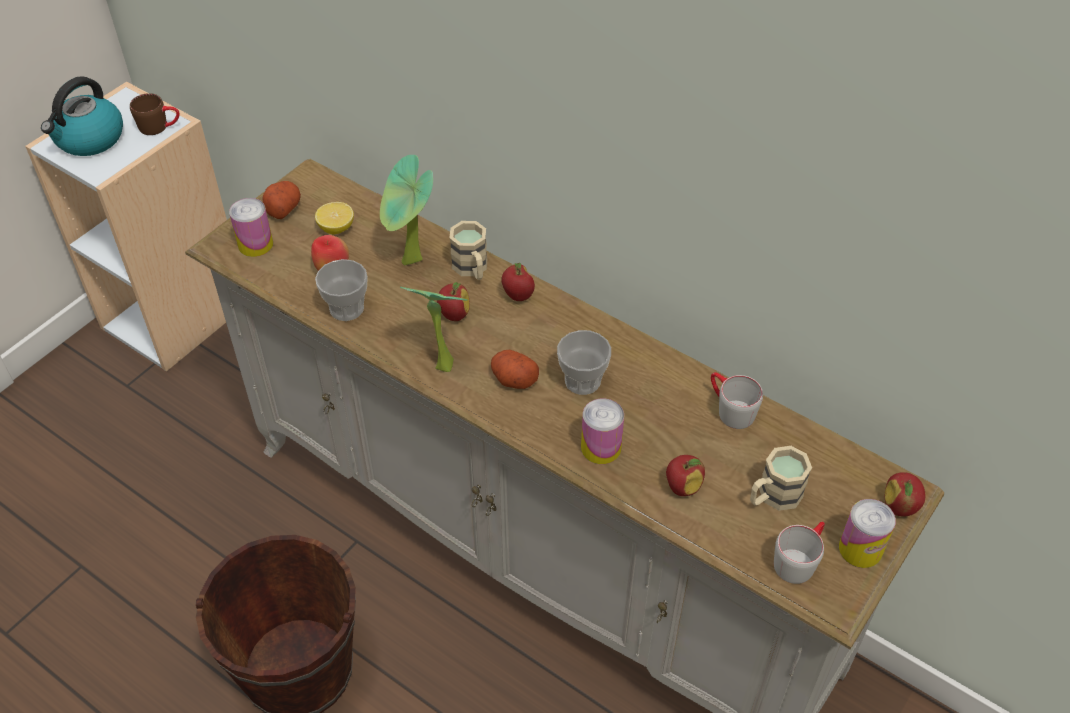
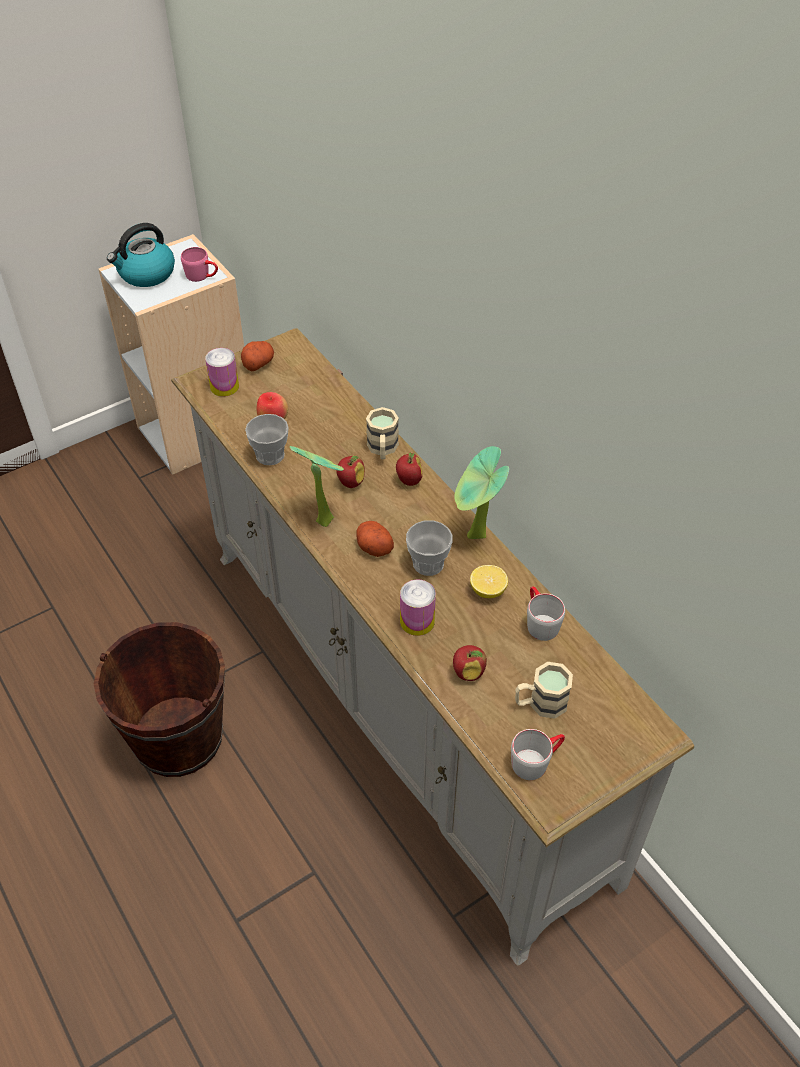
camera: 20 degrees right, 0 degrees up
brown mug [130,93,180,135] -> pink mug [181,247,218,282]
lemon [315,202,354,234] -> lemon moved to [470,565,508,598]
potted plant [380,155,433,266] -> potted plant moved to [454,446,509,539]
can [839,499,896,568] -> none
apple [885,472,925,516] -> none

